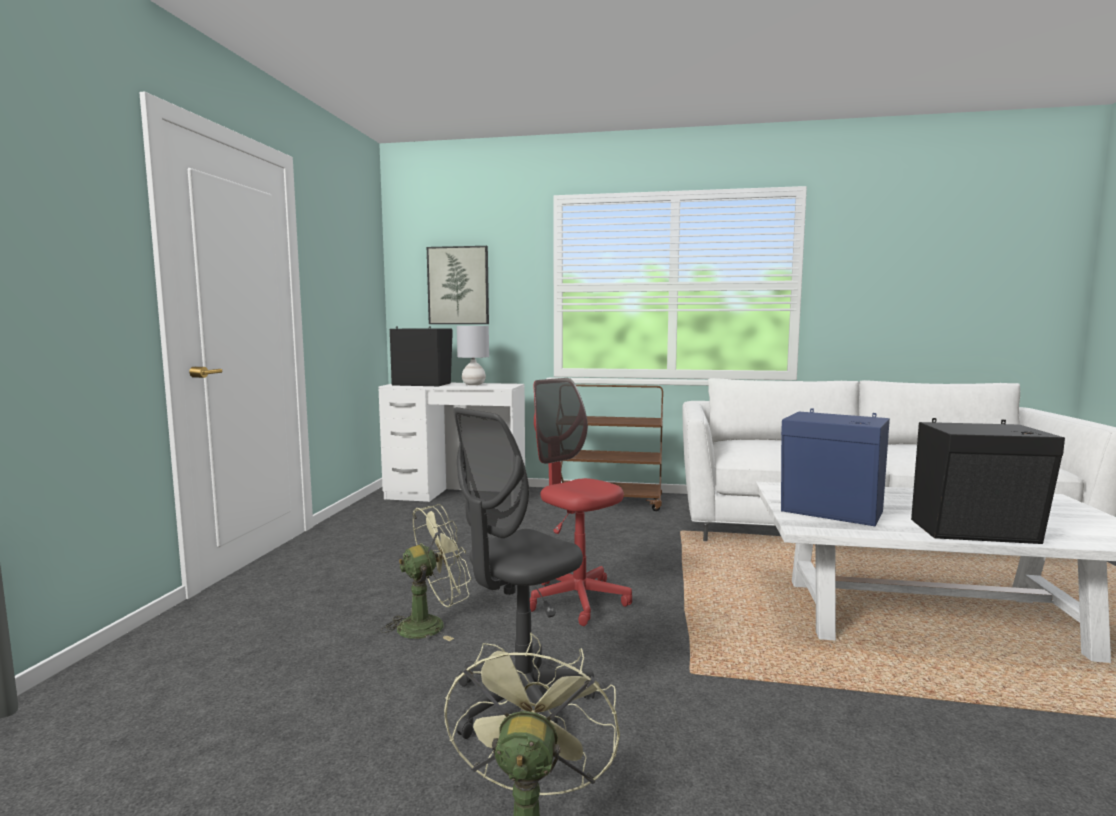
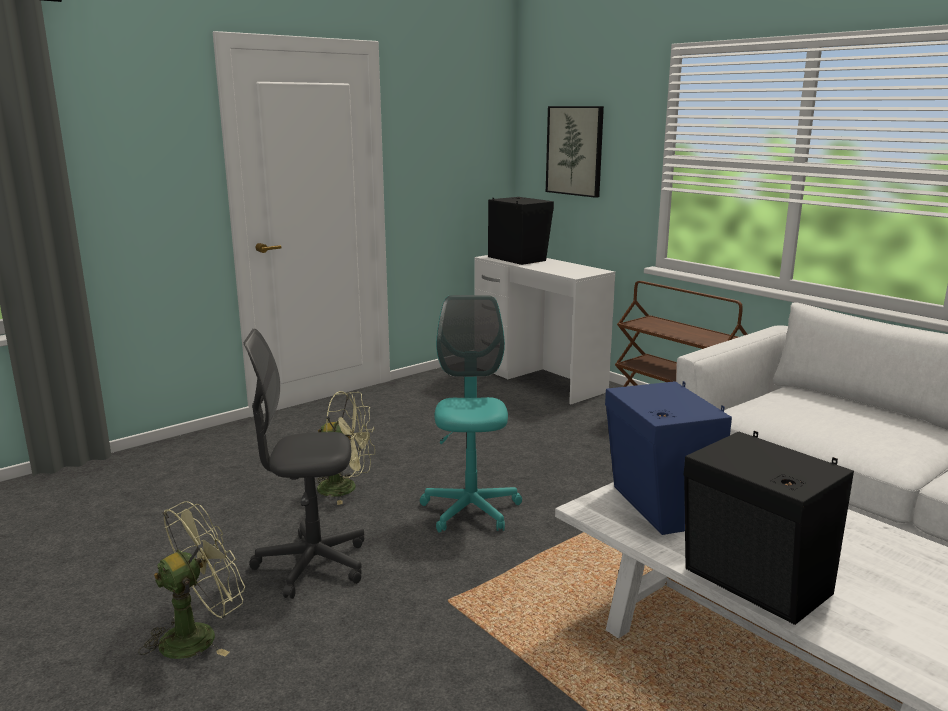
camera: 40 degrees right, 10 degrees up
grey table lamp [457,326,489,385] -> none
red office chair [530,378,632,626] -> turquoise office chair [420,295,522,533]

